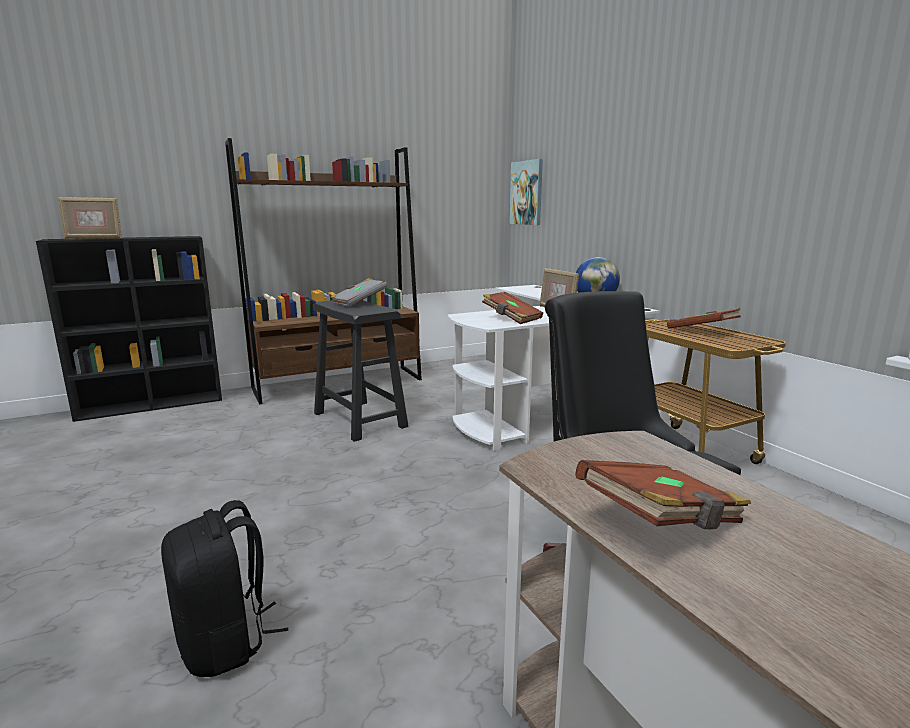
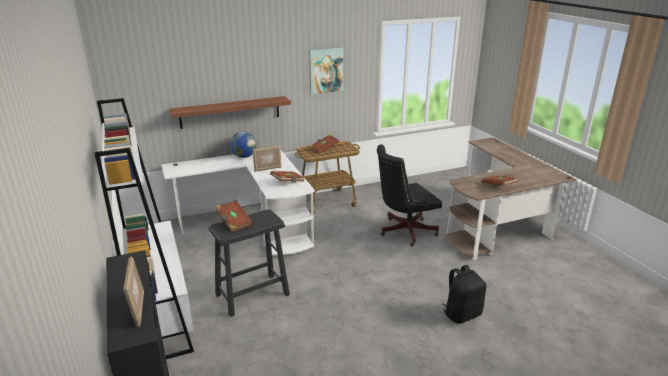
camera: 85 degrees left, 10 degrees up
brown bookcase [225,138,422,405] -> white bookcase [94,98,194,359]
grey book [330,278,387,306] -> brown book [216,200,253,232]
picture [509,159,543,225] -> picture moved to [309,47,344,94]
none -> shelf [169,96,291,129]

